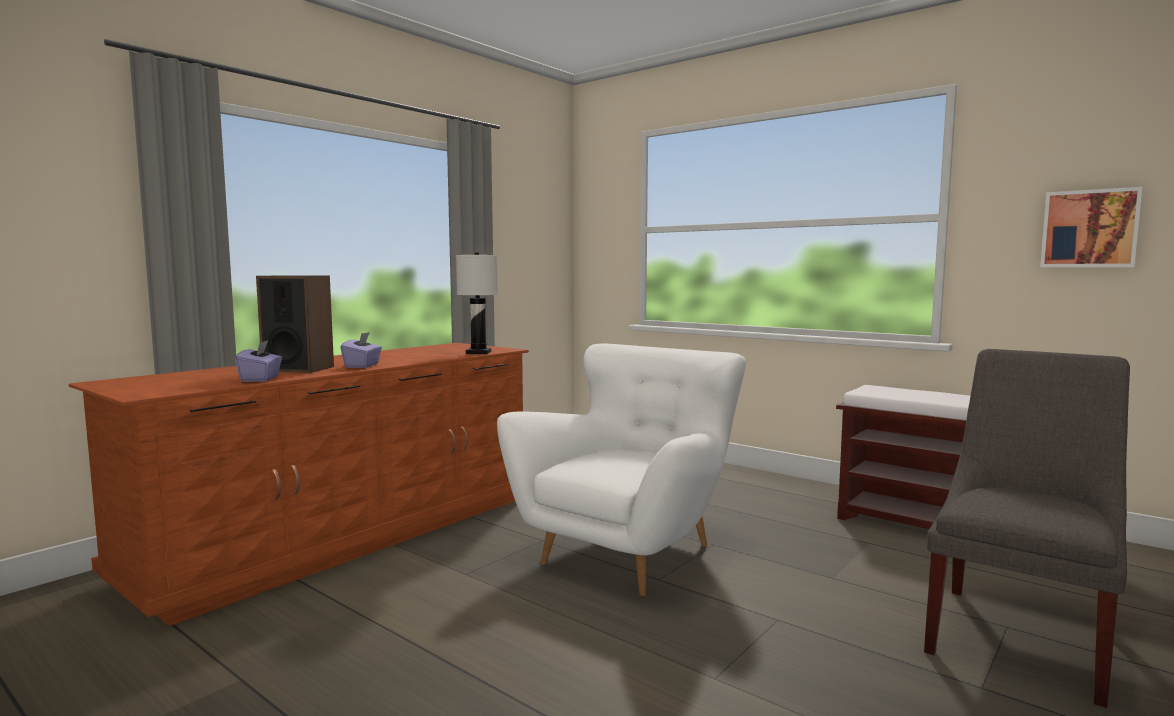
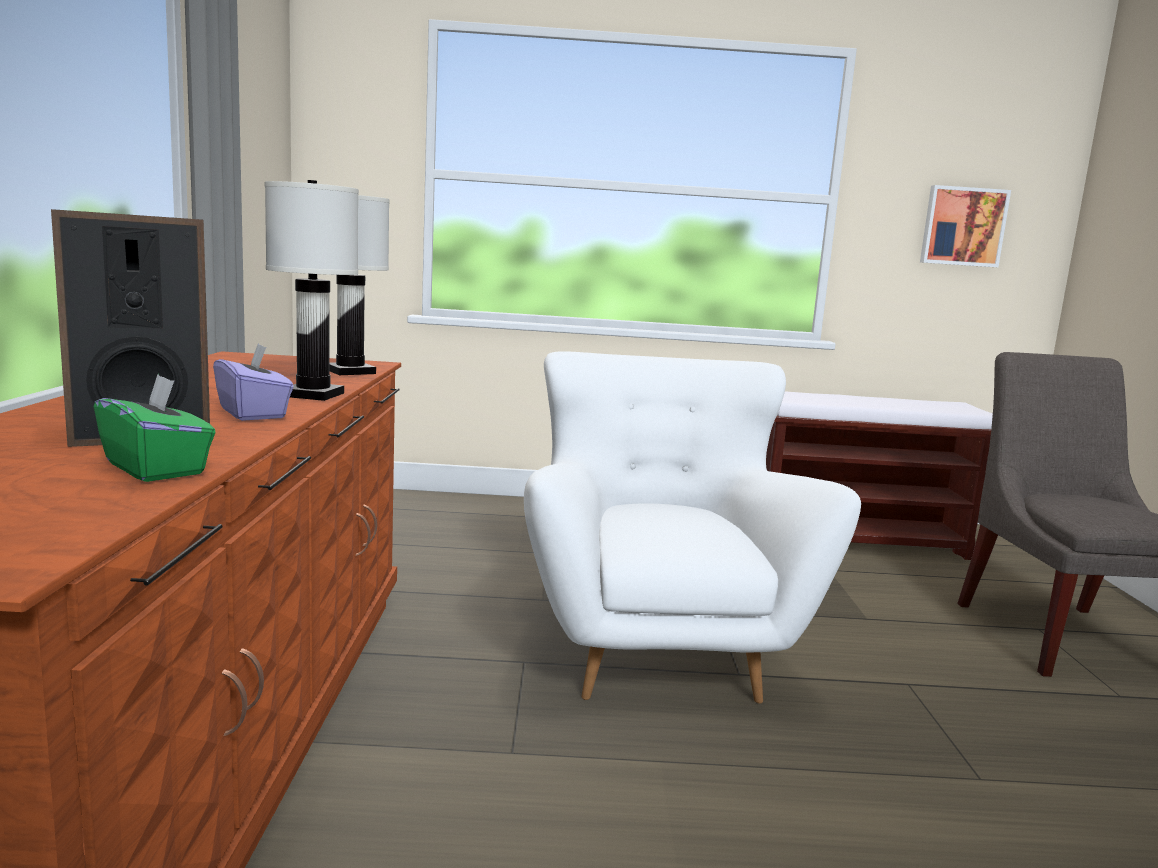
camera: 40 degrees left, 5 degrees up
purple tissue box [235,341,282,382] -> green tissue box [94,374,216,482]
none -> white table lamp [265,180,359,401]

